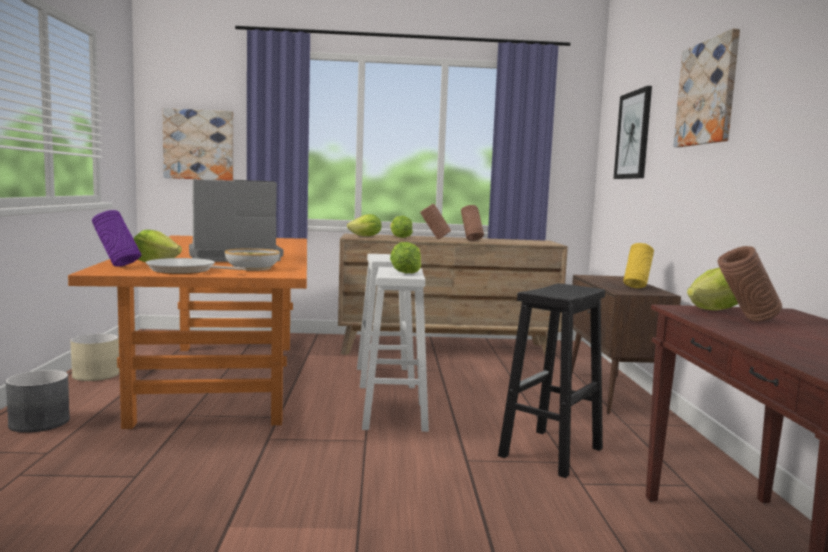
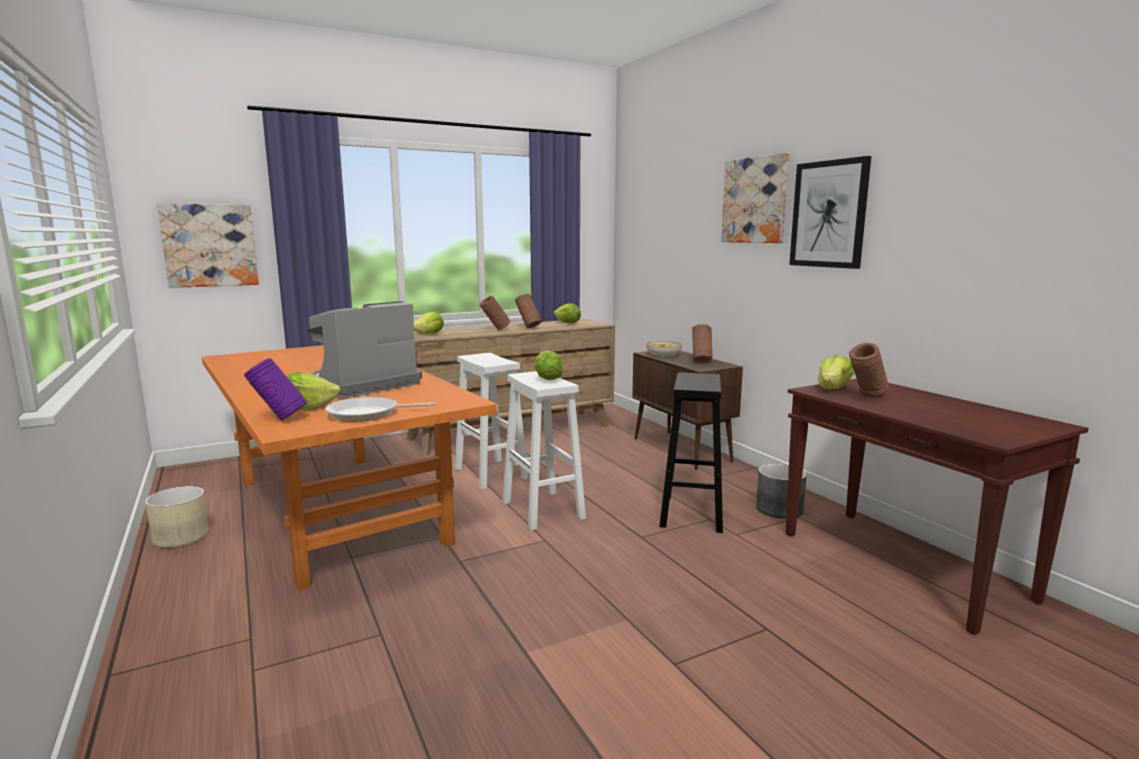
camera: 25 degrees left, 5 degrees up
grey planter [6,370,70,433] -> grey planter moved to [756,464,807,519]
bowl [225,248,280,271] -> bowl moved to [646,341,682,357]
lettuce [390,216,413,238] -> lettuce moved to [554,303,581,323]
picture [614,86,652,179] -> picture moved to [789,156,871,269]
yellow vase [623,243,654,288] -> brown vase [692,324,713,362]

